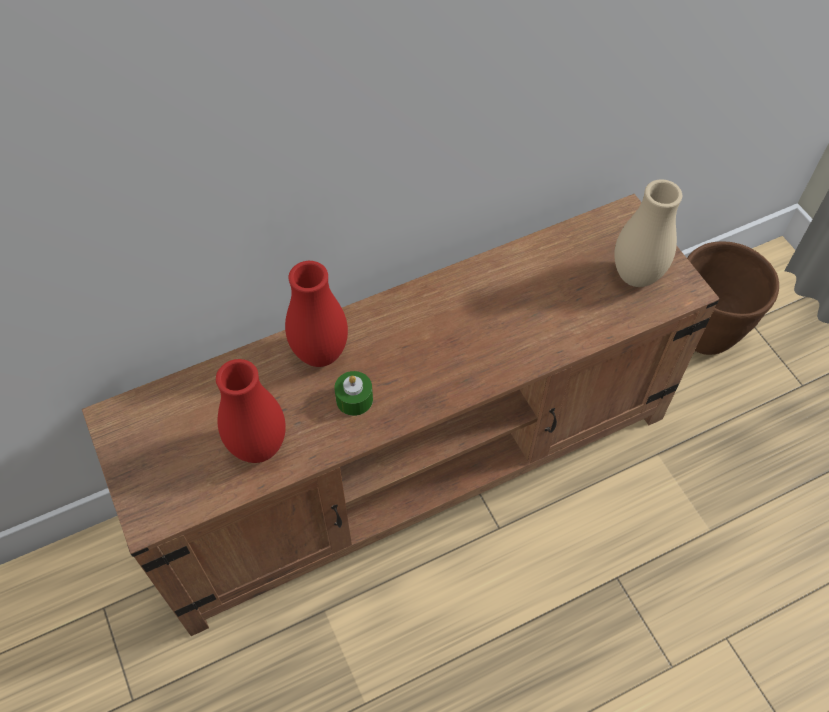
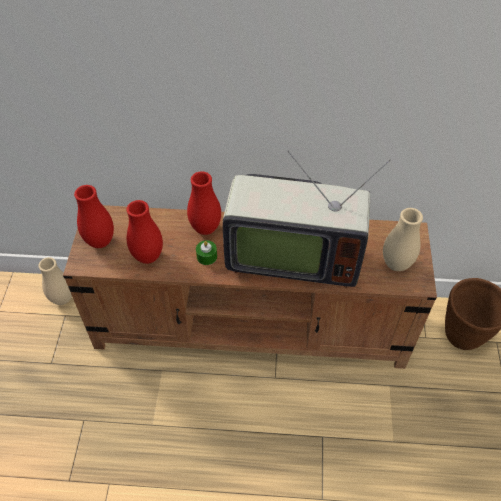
camera: 30 degrees right, 5 degrees down
none -> beige vase [38,257,72,305]
none -> red vase [74,185,114,248]
none -> television [223,150,391,288]

